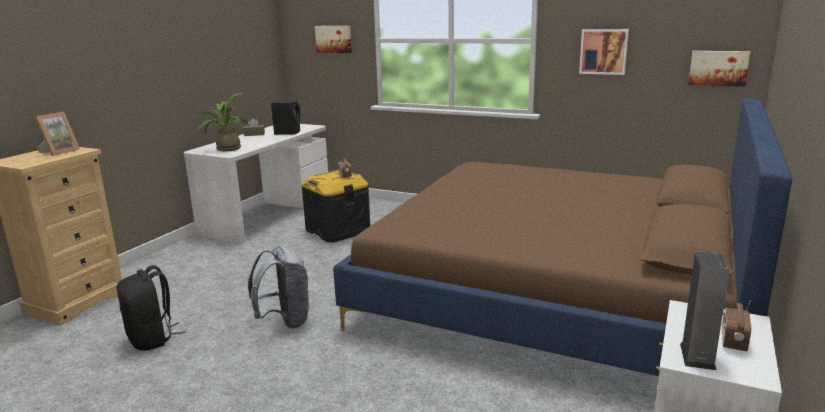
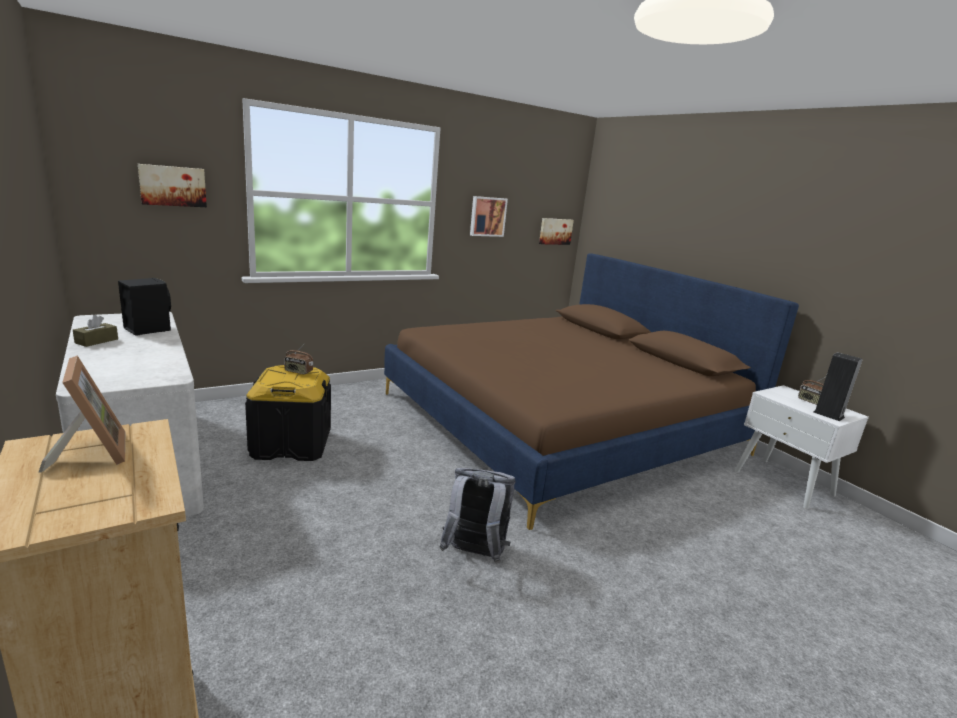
camera: 60 degrees left, 0 degrees up
black backpack [117,265,186,351] -> none
potted plant [191,93,248,151] -> none

